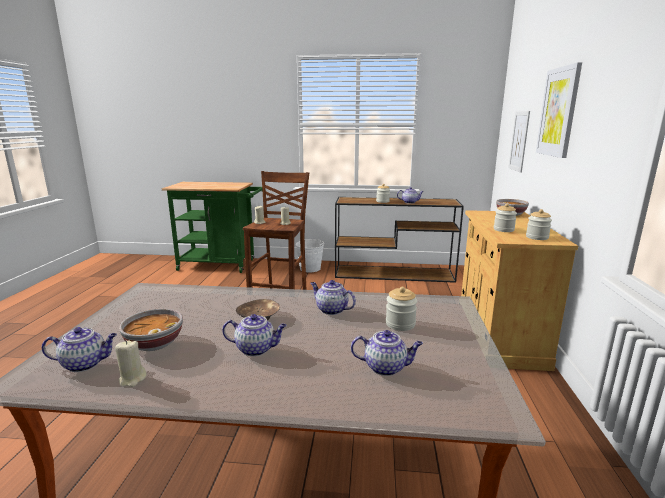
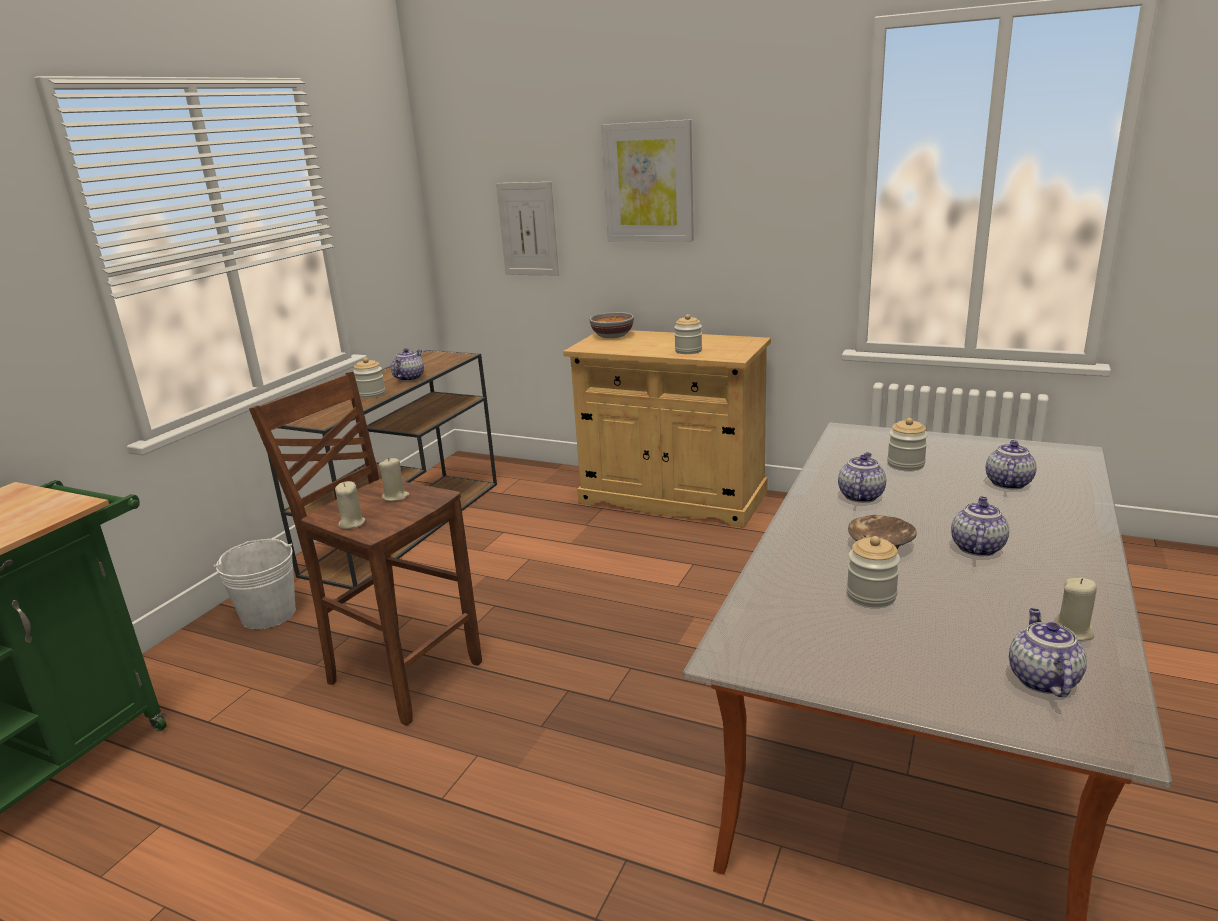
camera: 70 degrees left, 5 degrees up
bowl [119,309,183,351] -> none
teapot [310,280,356,315] -> teapot turned 150 degrees clockwise [838,452,886,503]
jar [526,209,552,240] -> jar moved to [847,536,900,607]

